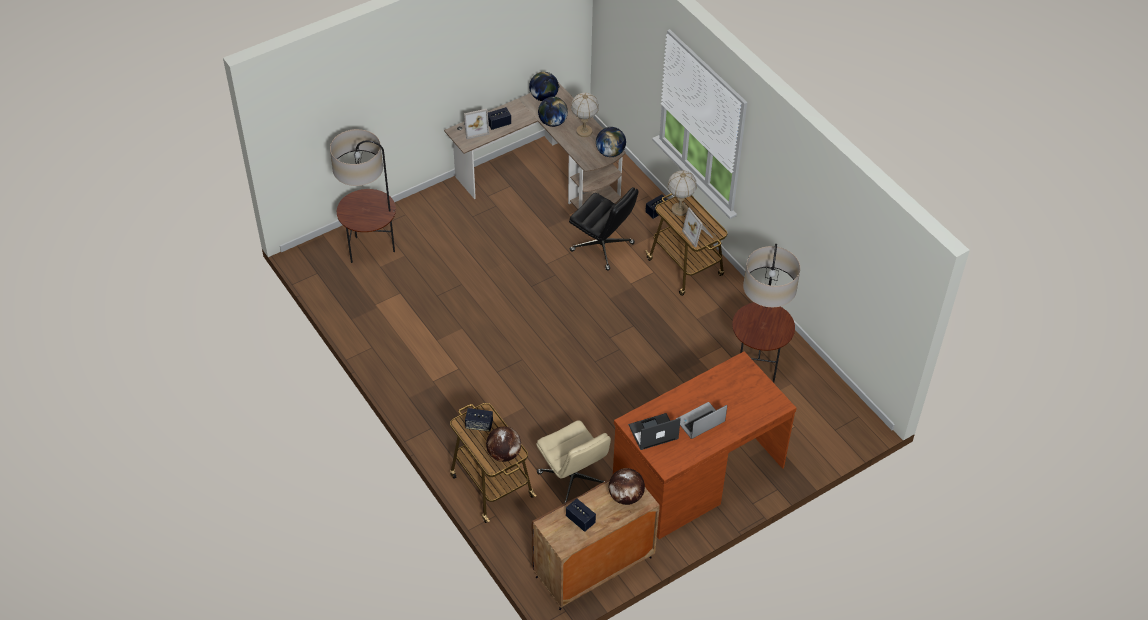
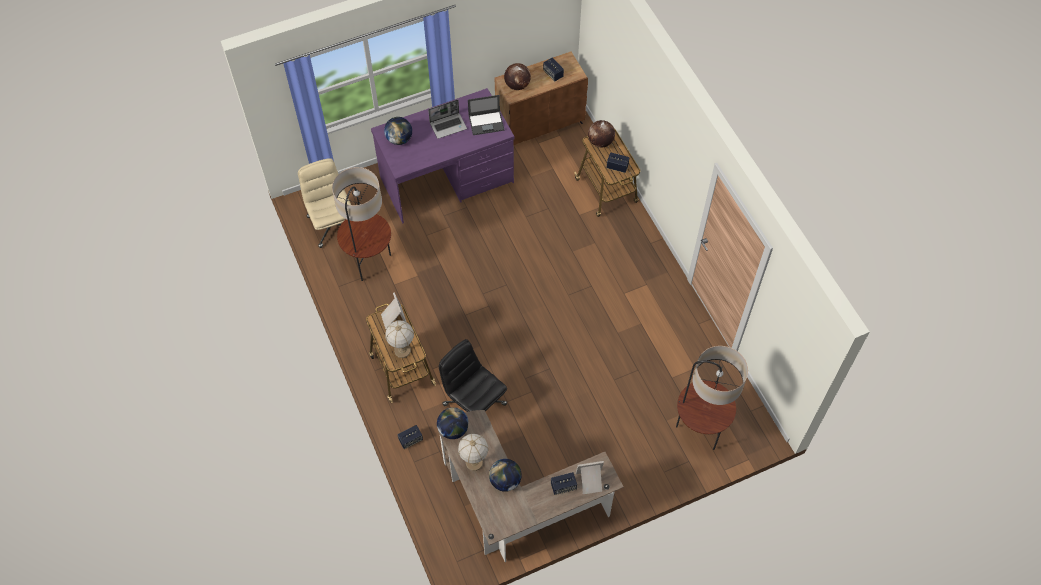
camera: 170 degrees left, 10 degrees up
globe [529,72,559,101] -> globe moved to [384,117,412,145]
beige office chair [536,420,611,504] -> beige office chair moved to [298,158,351,248]
brown desk [613,351,797,539] -> purple desk [371,88,514,224]

